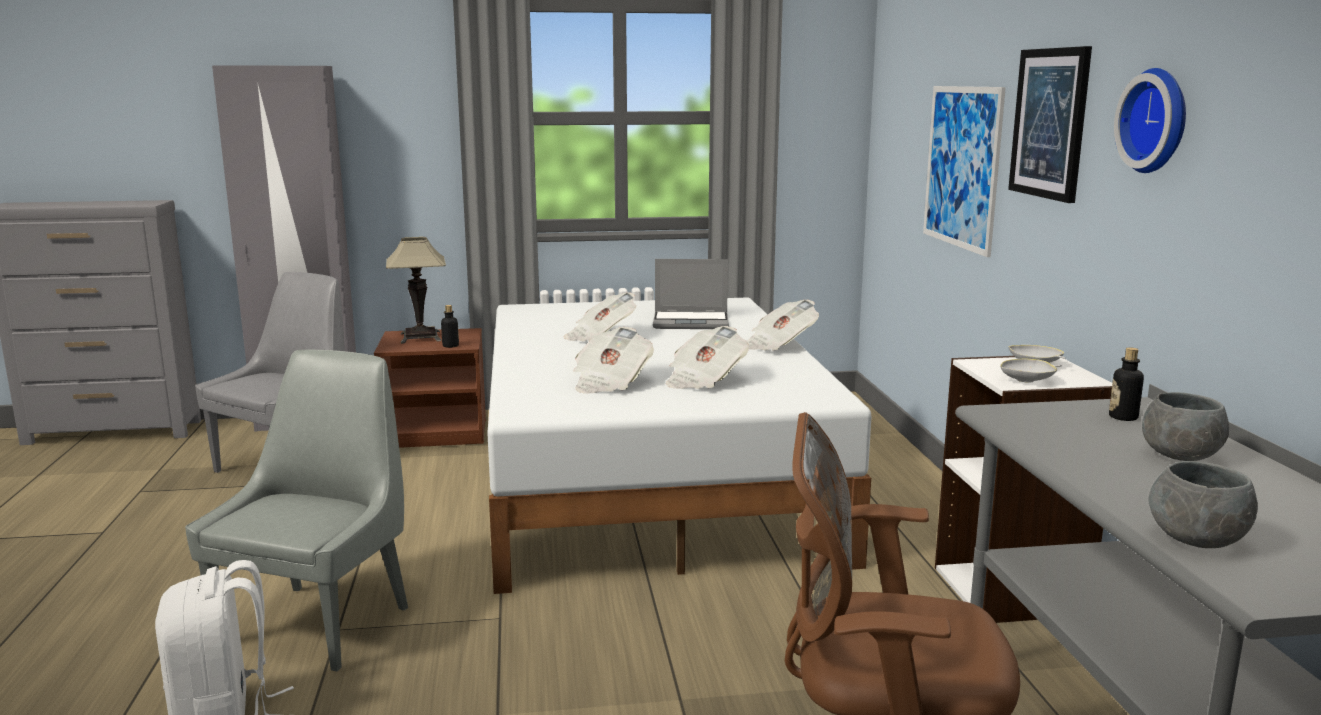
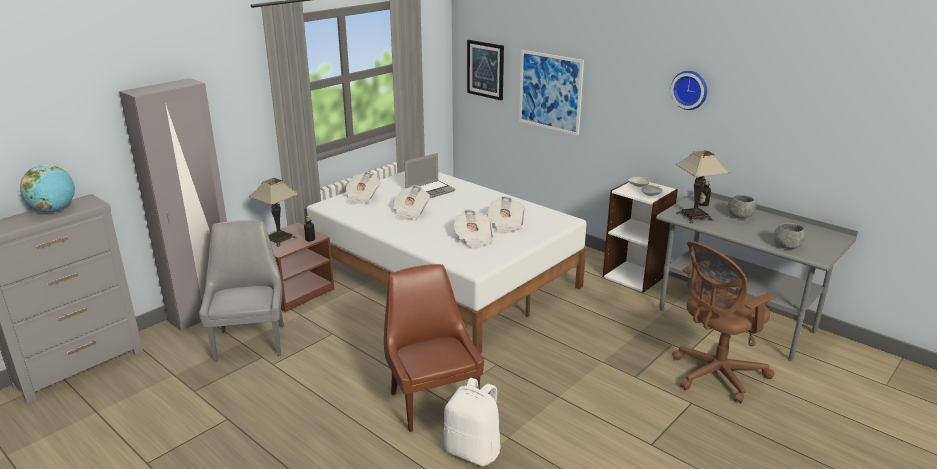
camera: 40 degrees left, 10 degrees up
grey chair [185,350,408,671] -> brown chair [384,264,484,432]
newspaper [747,300,819,351] -> newspaper moved to [345,172,380,205]
picture [1008,46,1092,203] -> picture moved to [467,40,504,100]
none -> globe [20,165,75,213]
none -> table lamp [675,150,729,224]

